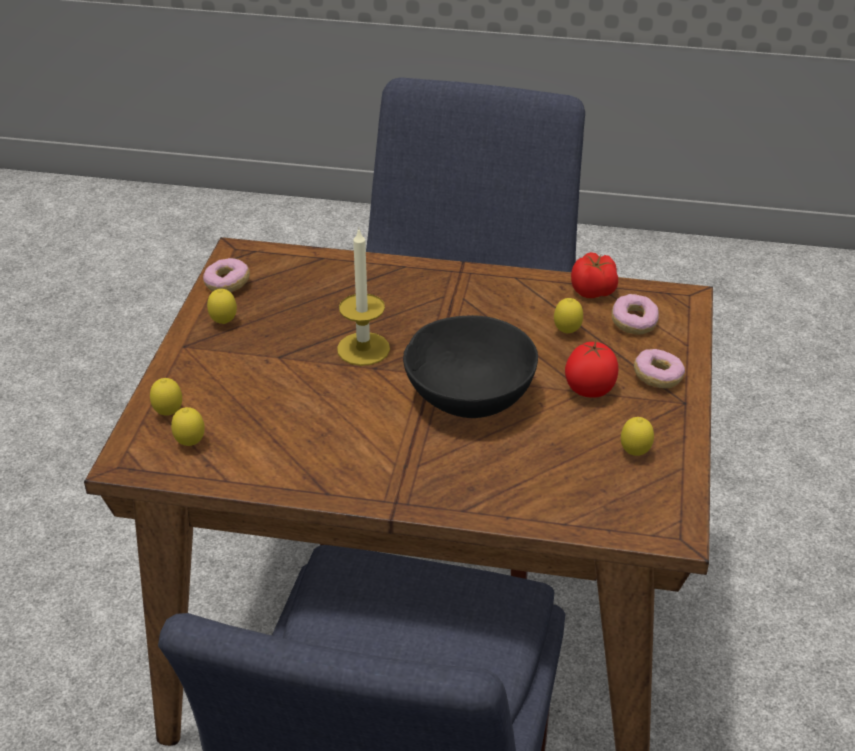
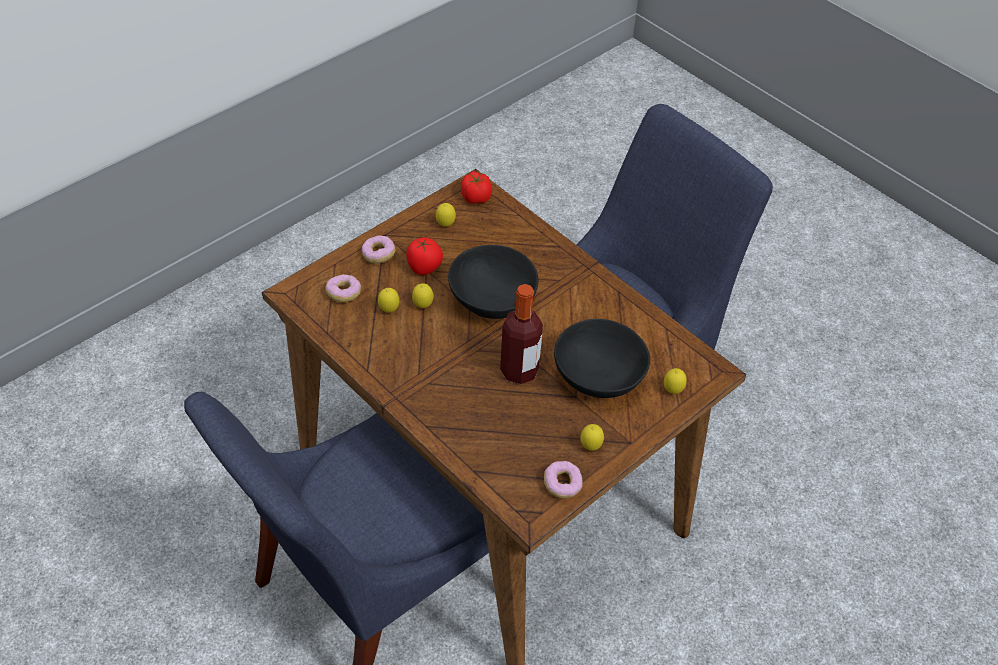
camera: 145 degrees left, 10 degrees up
lemon [171,407,205,446] -> lemon moved to [412,283,434,308]
candle [337,230,390,366] -> bottle [500,284,543,384]
tomato [571,252,618,298] -> tomato moved to [461,171,492,204]
none -> black bowl [554,319,650,398]

